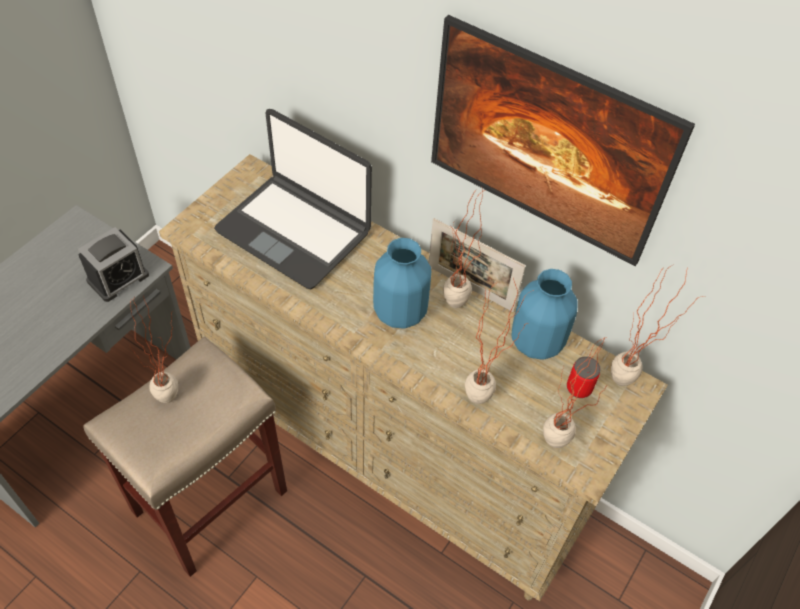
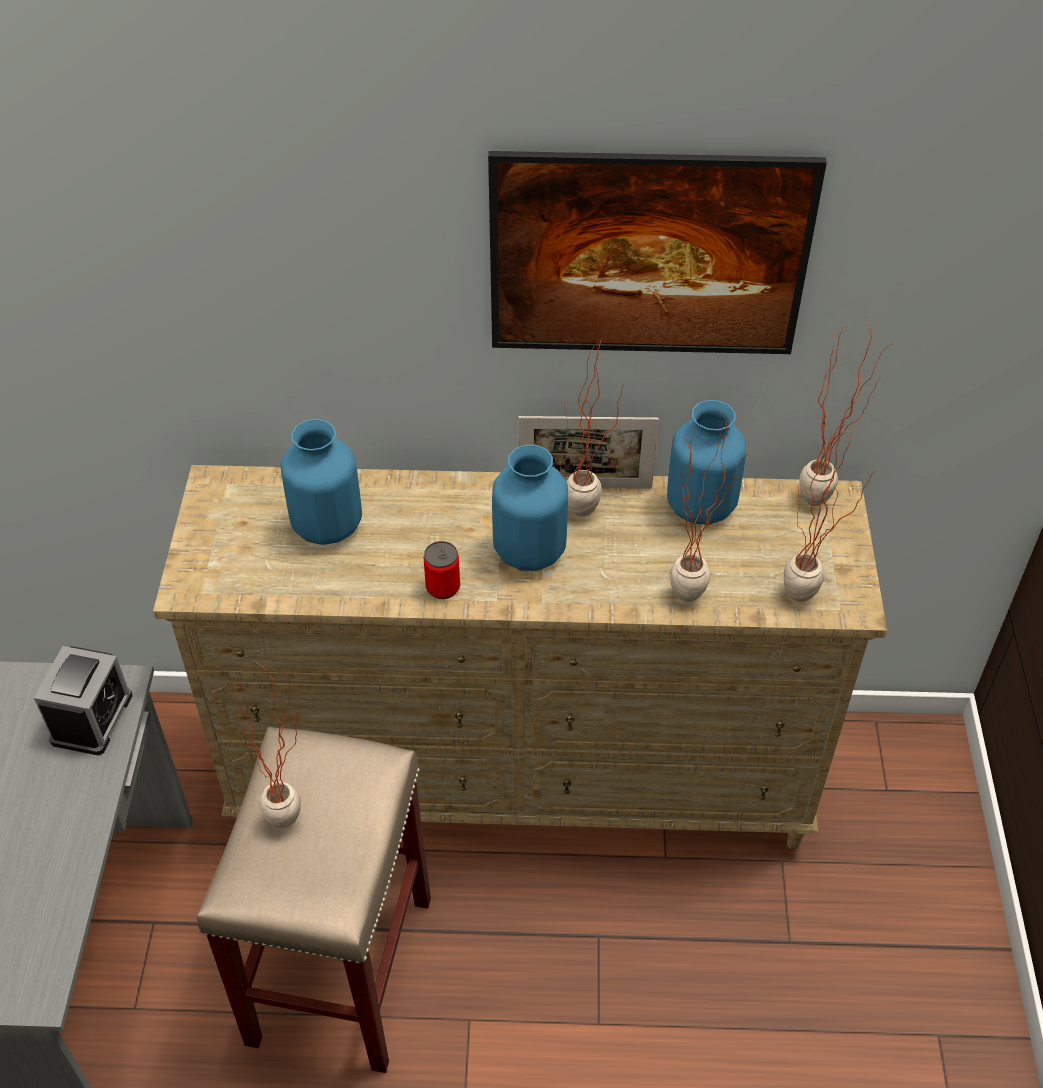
camera: 30 degrees left, 5 degrees down
laptop [214,109,372,290] -> blue vase [280,419,362,545]
can [567,356,601,398] -> can moved to [424,541,460,599]

